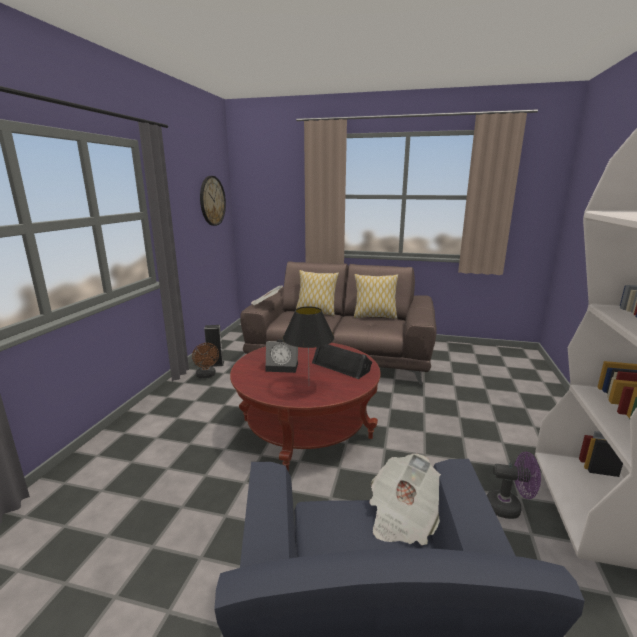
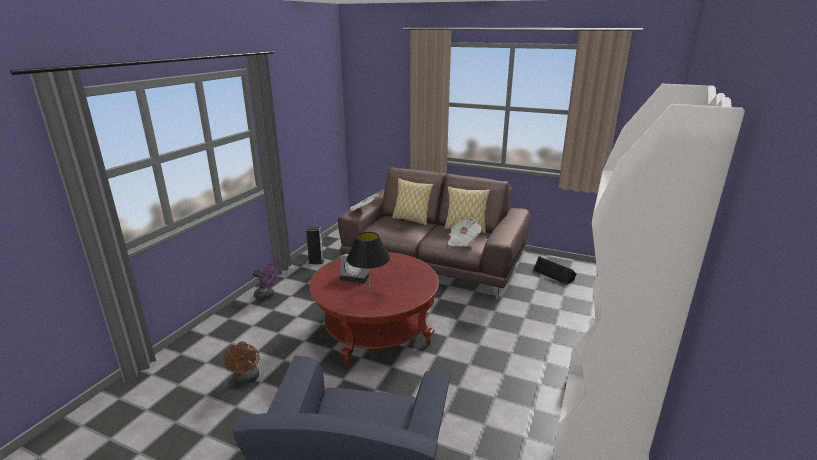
camera: 10 degrees right, 5 degrees up
brown fan [192,343,219,378] -> brown fan moved to [223,341,260,385]
wall clock [200,176,226,226] -> none
black speaker [312,344,372,379] -> black speaker moved to [533,256,576,285]
newspaper [369,454,441,545] -> newspaper moved to [448,218,481,246]
purple fan [487,452,541,519] -> purple fan moved to [253,263,278,300]

